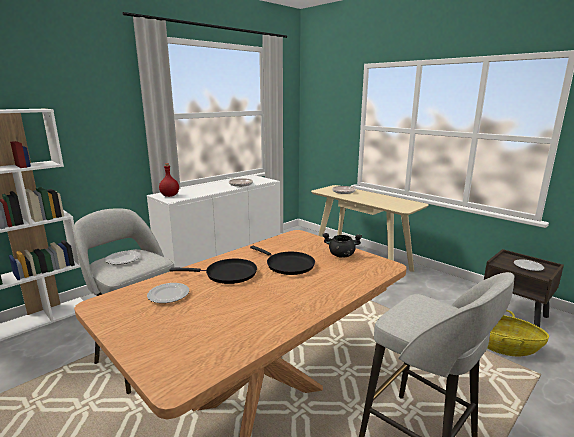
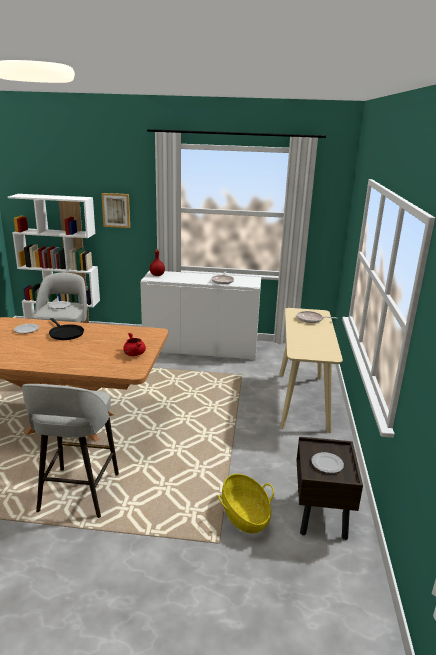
camera: 50 degrees right, 5 degrees up
black frying pan [250,246,315,275] -> none
black cooking pot [322,233,362,258] -> red cooking pot [123,333,146,356]
none -> picture [101,193,130,228]

